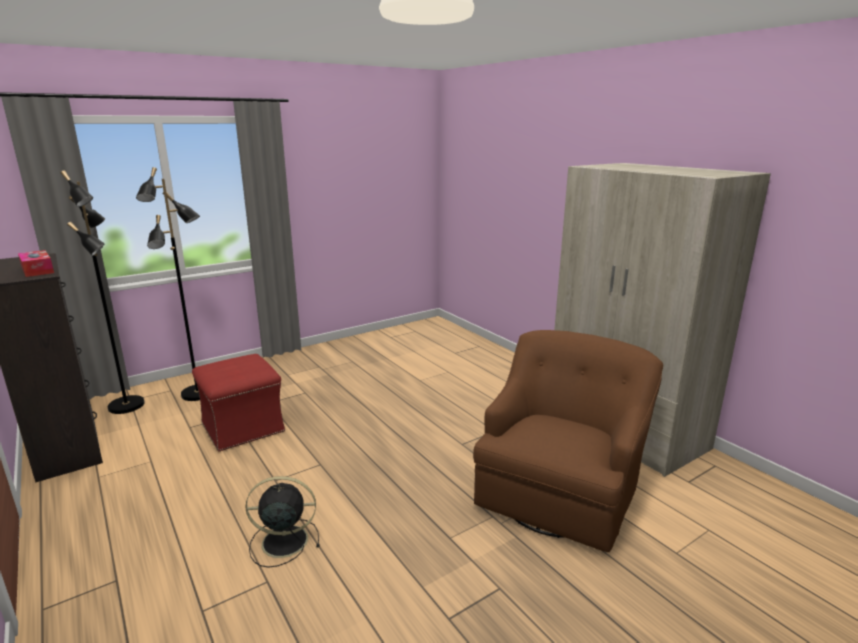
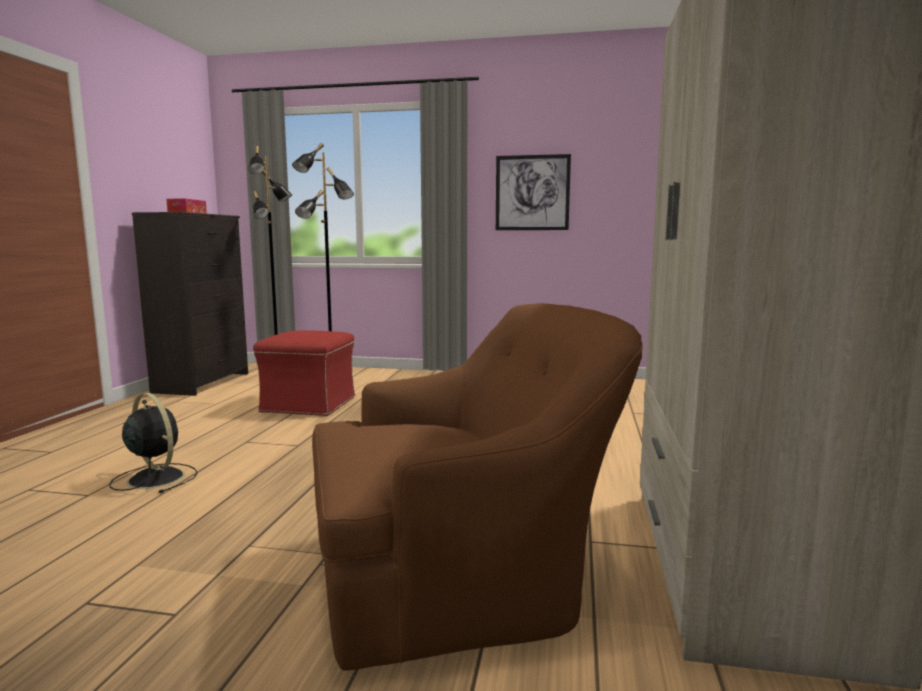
camera: 45 degrees right, 10 degrees down
none -> picture [496,154,571,230]

